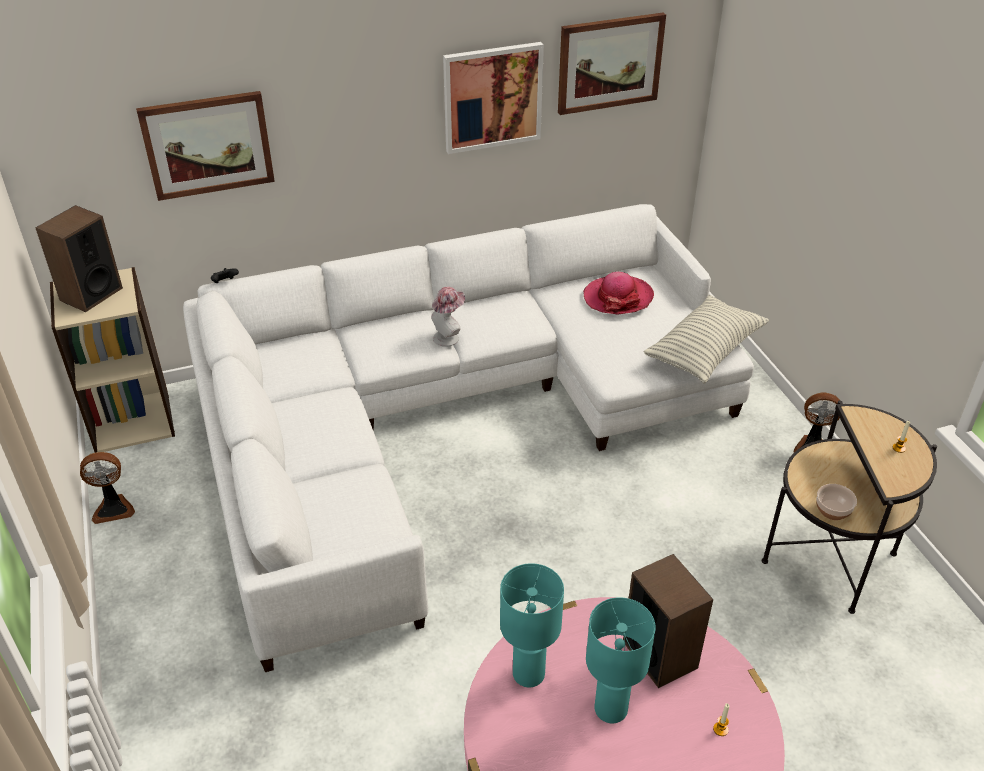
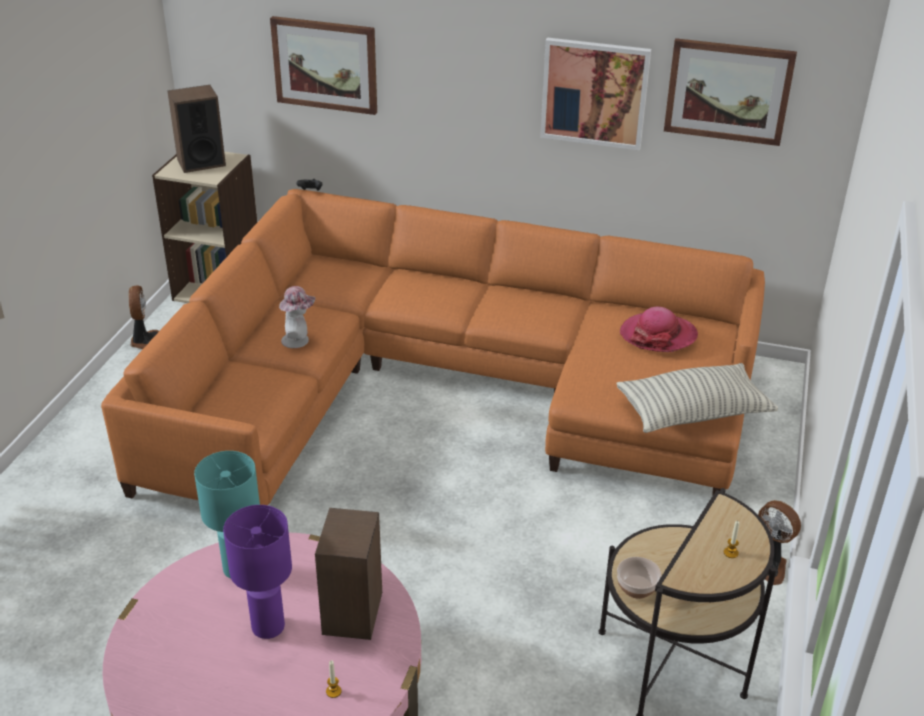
camera: 35 degrees right, 5 degrees down
fan [80,452,135,524] -> fan turned 120 degrees counterclockwise [129,285,159,349]
white sofa [183,204,754,672] -> orange sofa [101,189,765,505]
hat [431,287,465,347] -> hat moved to [279,286,315,348]
turquoise table lamp [586,597,656,723] -> purple table lamp [223,505,292,639]

